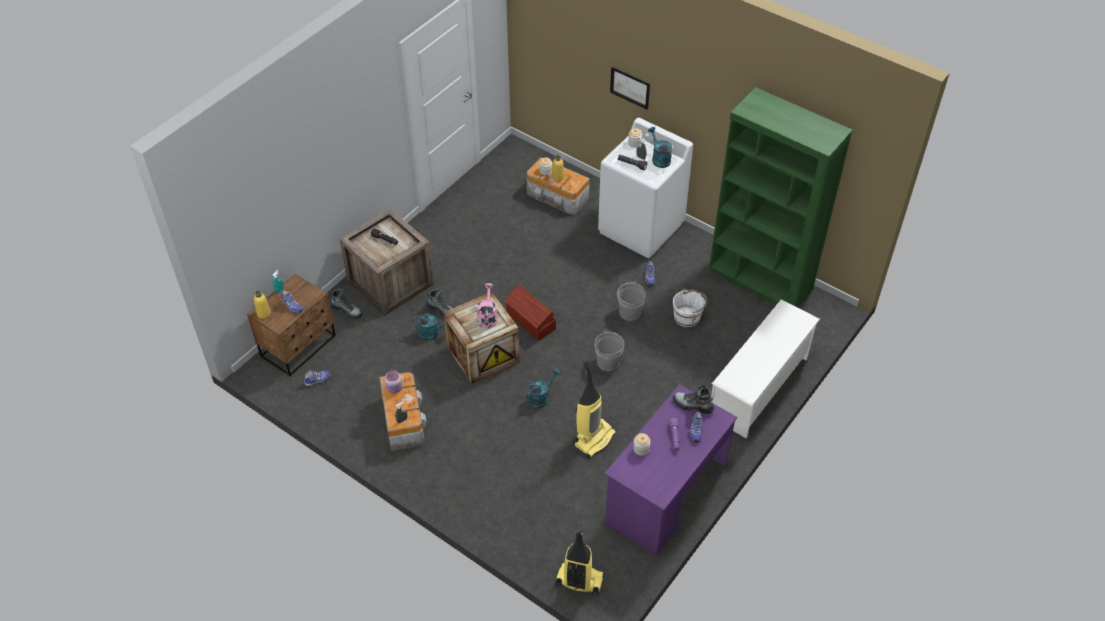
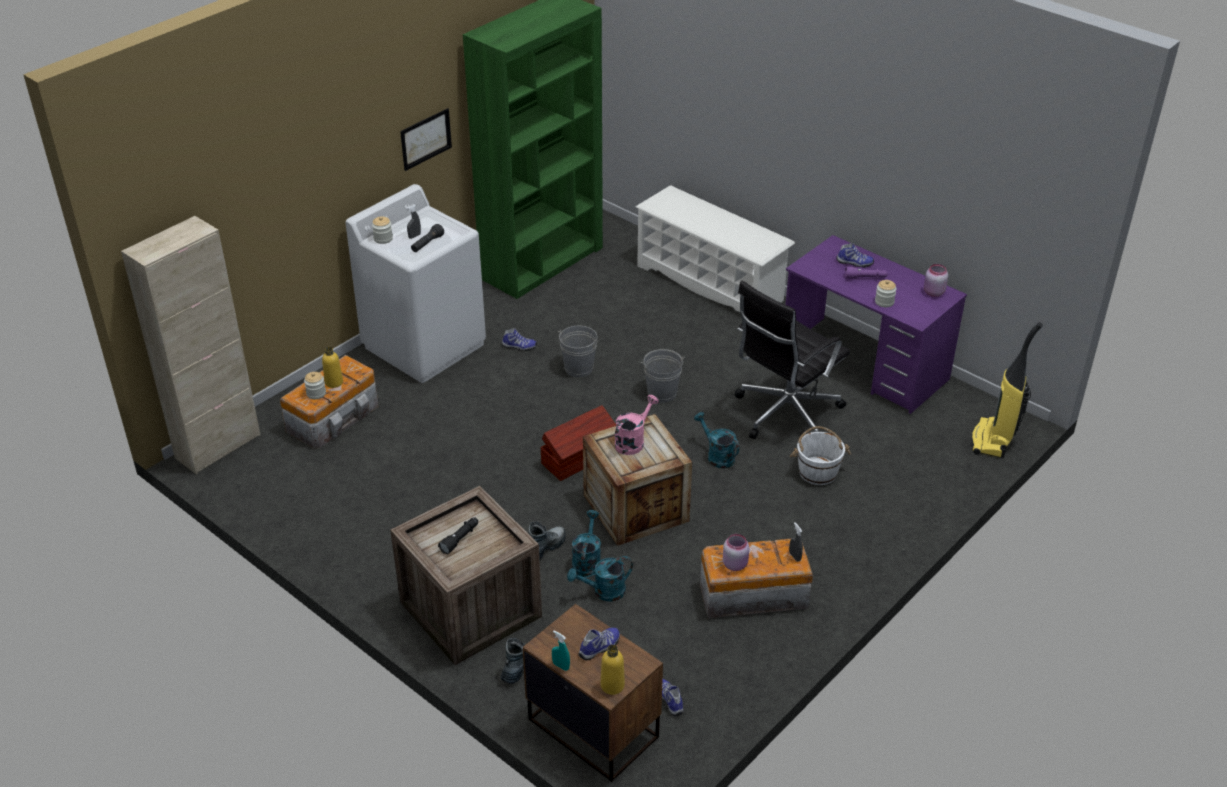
camera: 85 degrees left, 10 degrees down
pink watering can [477,283,497,329] -> pink watering can turned 120 degrees clockwise [615,395,659,455]
vacuum cleaner [573,360,616,458] -> black office chair [735,281,850,439]
picture [610,67,650,110] -> picture moved to [400,108,452,171]
turquoise watering can [648,127,672,168] -> turquoise watering can moved to [567,556,633,601]
white bucket [673,289,707,327] -> white bucket moved to [790,426,851,485]
boot [673,385,714,414] -> none
none -> beige cabinet [121,216,261,474]
none -> pink jar [924,264,948,297]

